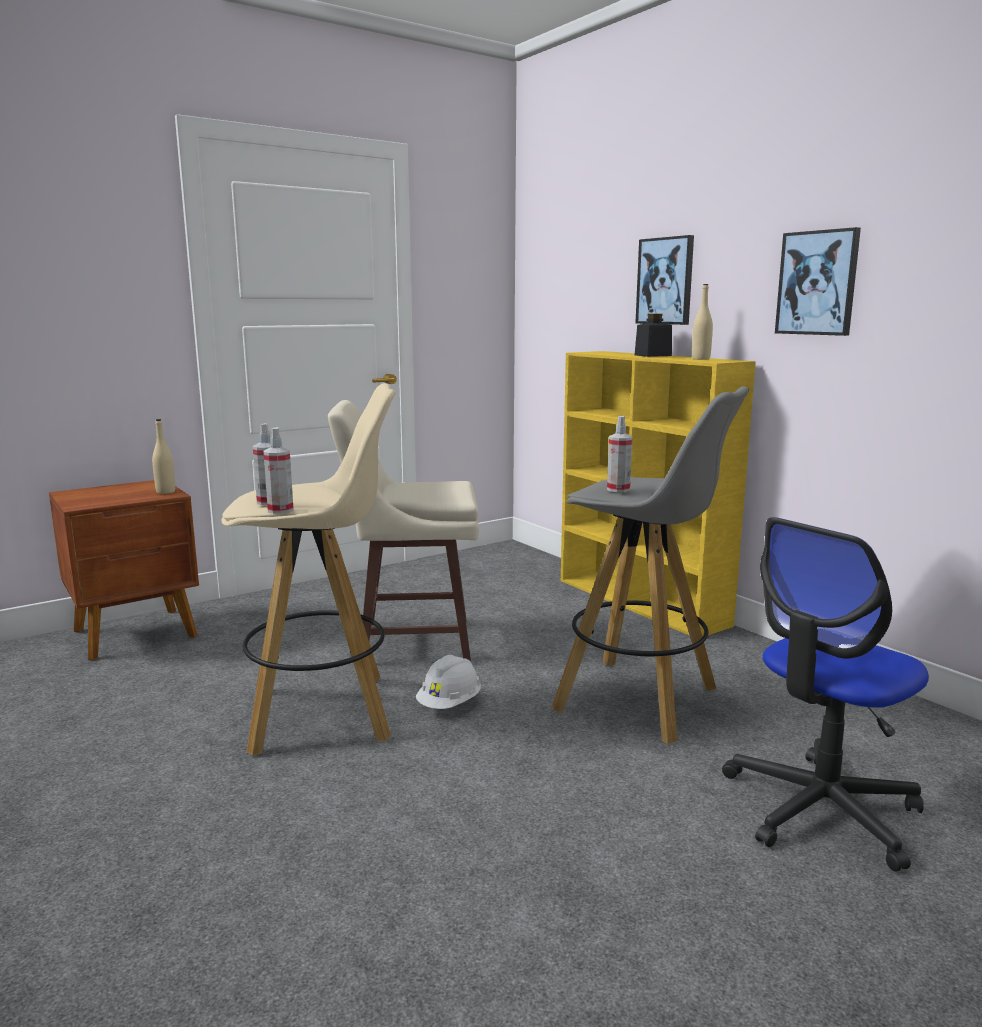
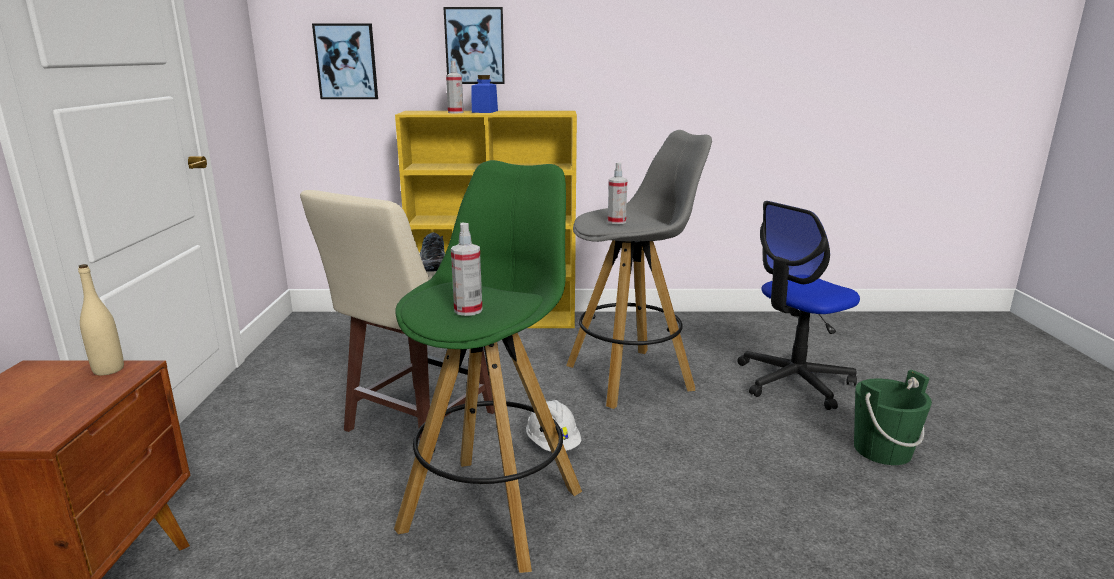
camera: 55 degrees left, 5 degrees up
beige stool [222,383,395,756] -> green stool [394,160,582,573]
spray bottle [263,427,294,514] -> spray bottle moved to [446,61,464,113]
black jar [635,314,672,357] -> blue jar [472,75,498,113]
beige bottle [692,284,713,360] -> none
office chair [722,517,929,872] -> office chair turned 60 degrees clockwise [737,201,860,410]
picture [775,227,861,336] -> picture moved to [312,23,378,99]
none -> shoe [420,232,445,272]
none -> green bucket [854,369,932,465]

